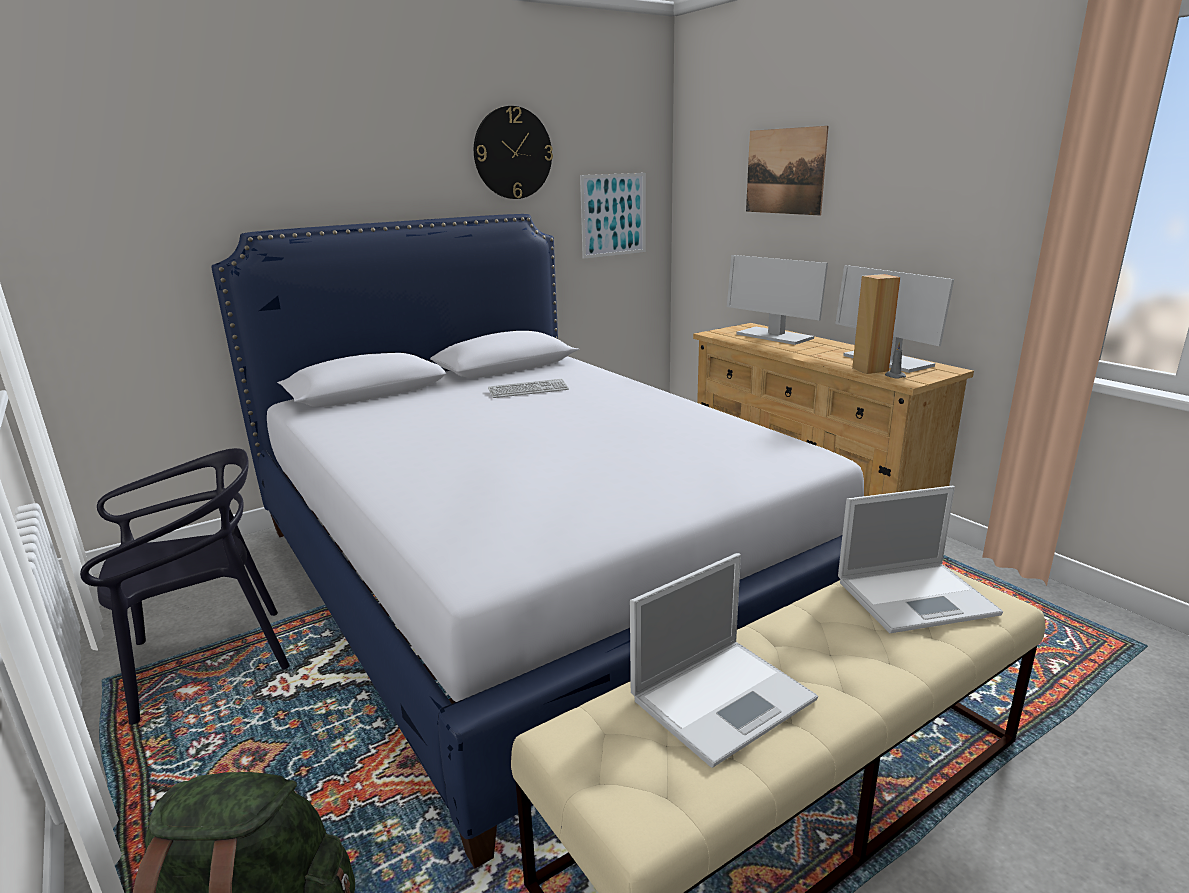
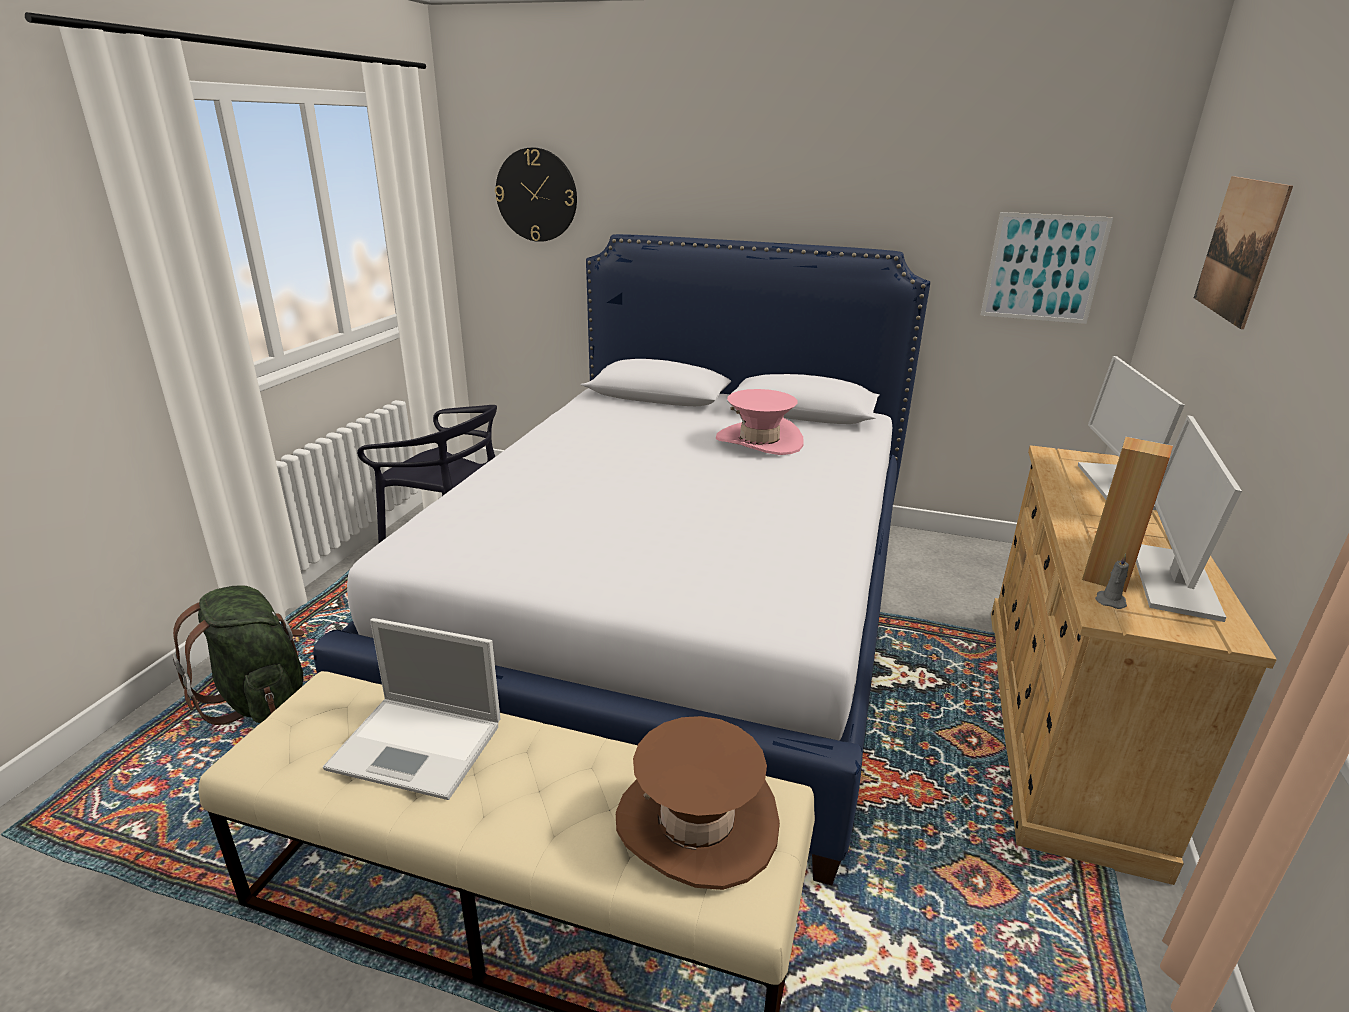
camera: 50 degrees right, 5 degrees up
wall clock [474,106,553,199] -> wall clock moved to [495,148,577,242]
keyboard [488,379,569,398] -> pink hat [716,389,804,455]
laptop [838,486,1003,633] -> brown hat [616,716,780,890]

